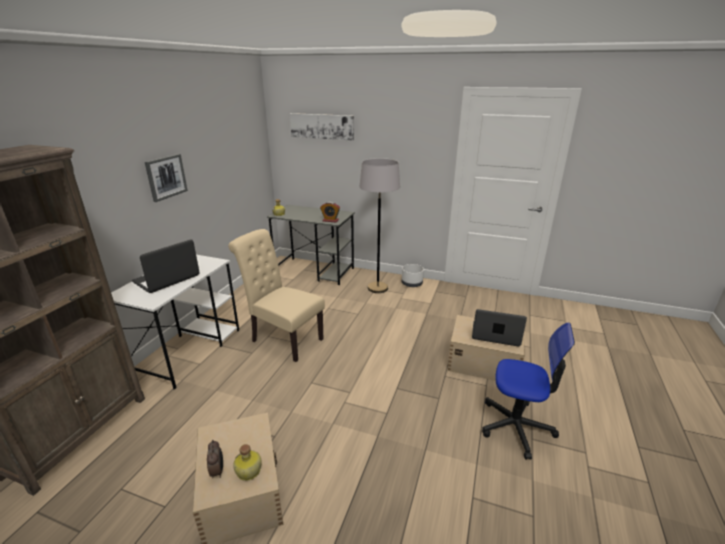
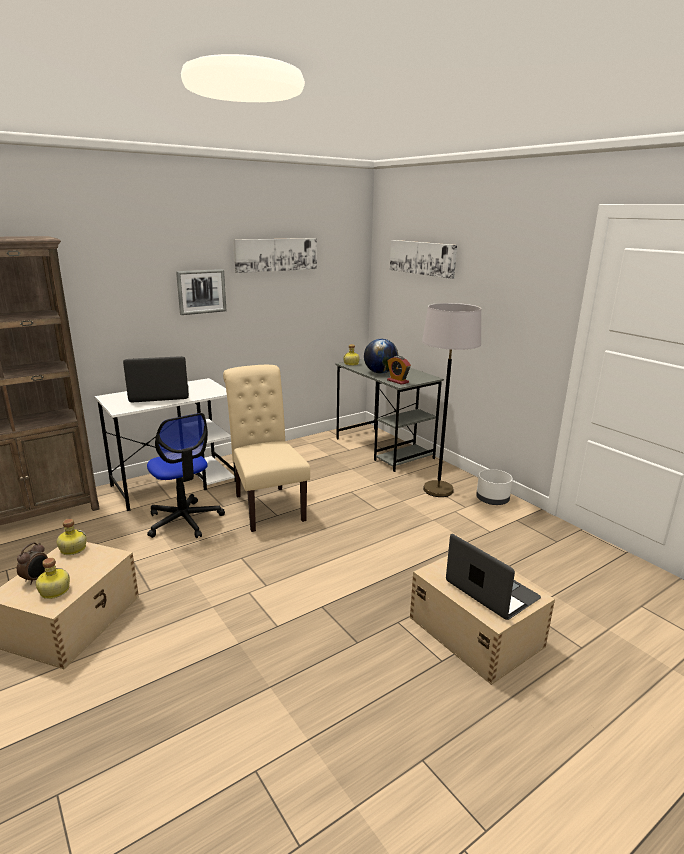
camera: 35 degrees right, 5 degrees down
office chair [482,323,575,460] -> office chair moved to [147,413,225,538]
none -> bottle [57,519,86,555]
none -> picture [233,238,317,273]
none -> globe [364,339,398,374]

